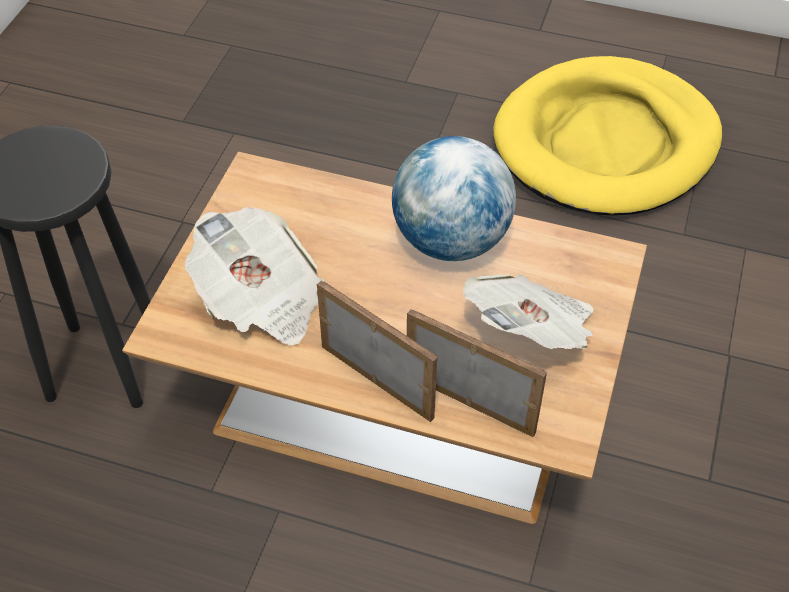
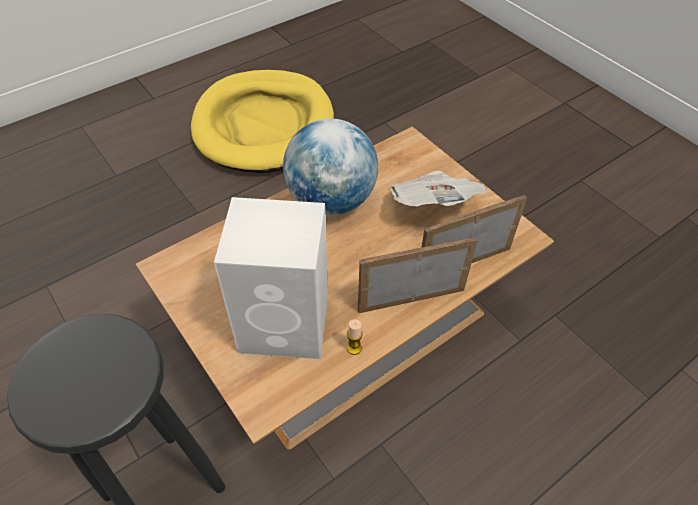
camera: 55 degrees left, 0 degrees up
newspaper [185,207,326,346] -> white speaker [214,197,328,359]
none -> candle [347,319,363,355]

